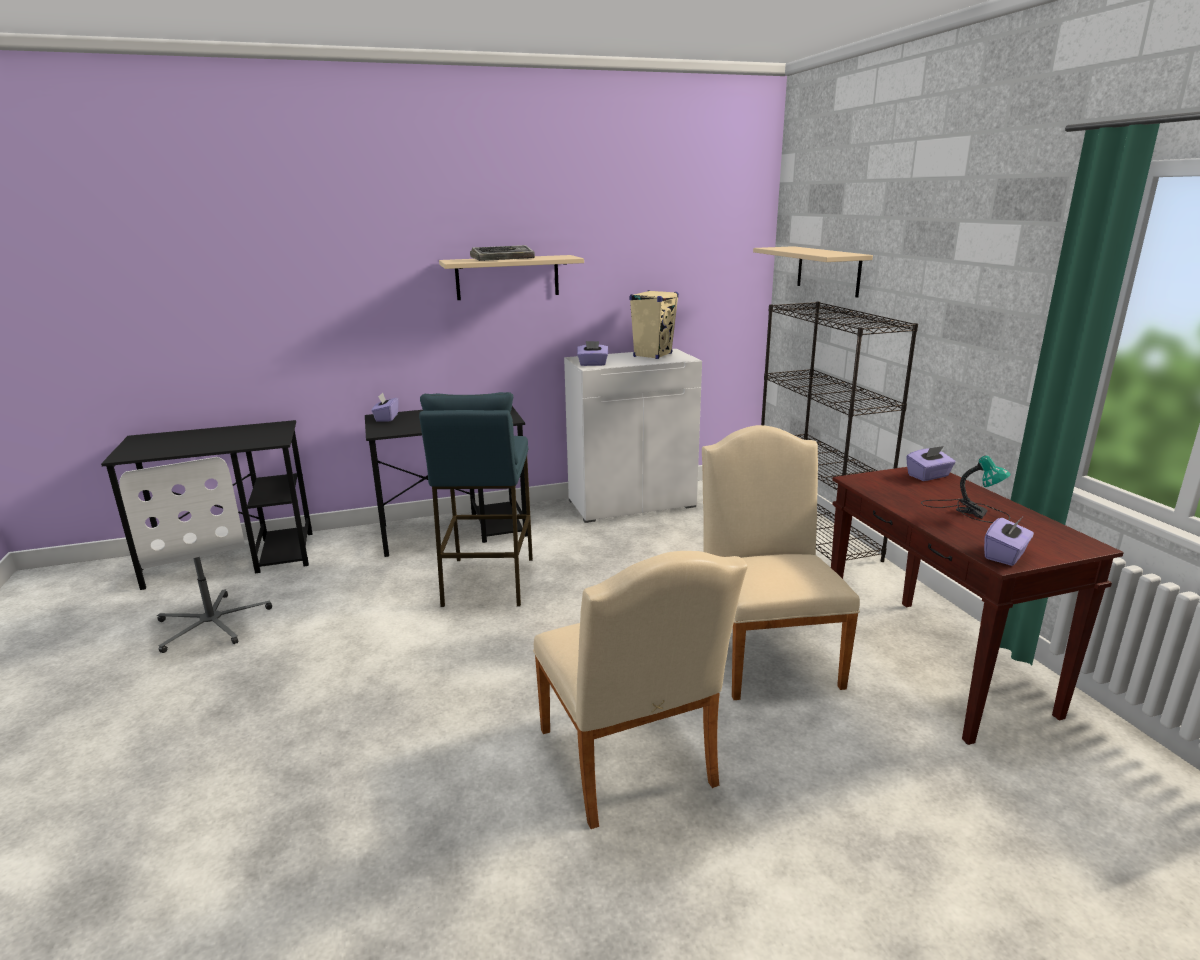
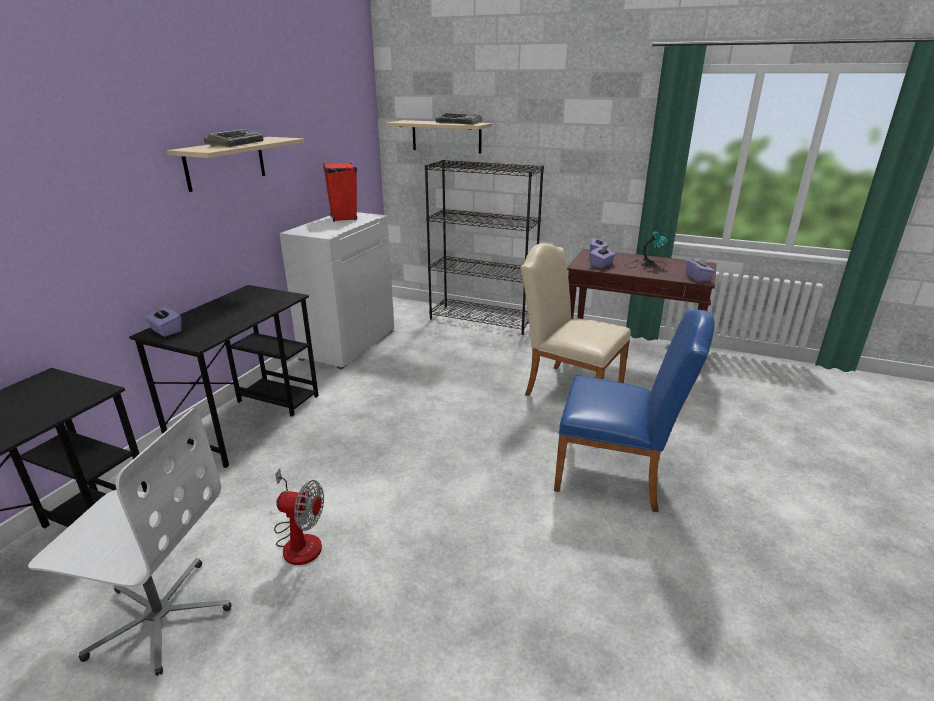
camera: 50 degrees left, 5 degrees up
blue stool [419,392,533,607] -> none
beige chair [533,551,748,829] -> blue chair [554,309,715,512]
purple tissue box [577,341,608,366] -> purple tissue box moved to [589,245,615,268]
beige speaker [629,290,679,359] -> red speaker [323,163,357,222]
none -> fan [274,468,324,565]
none -> keyboard [435,113,483,125]

